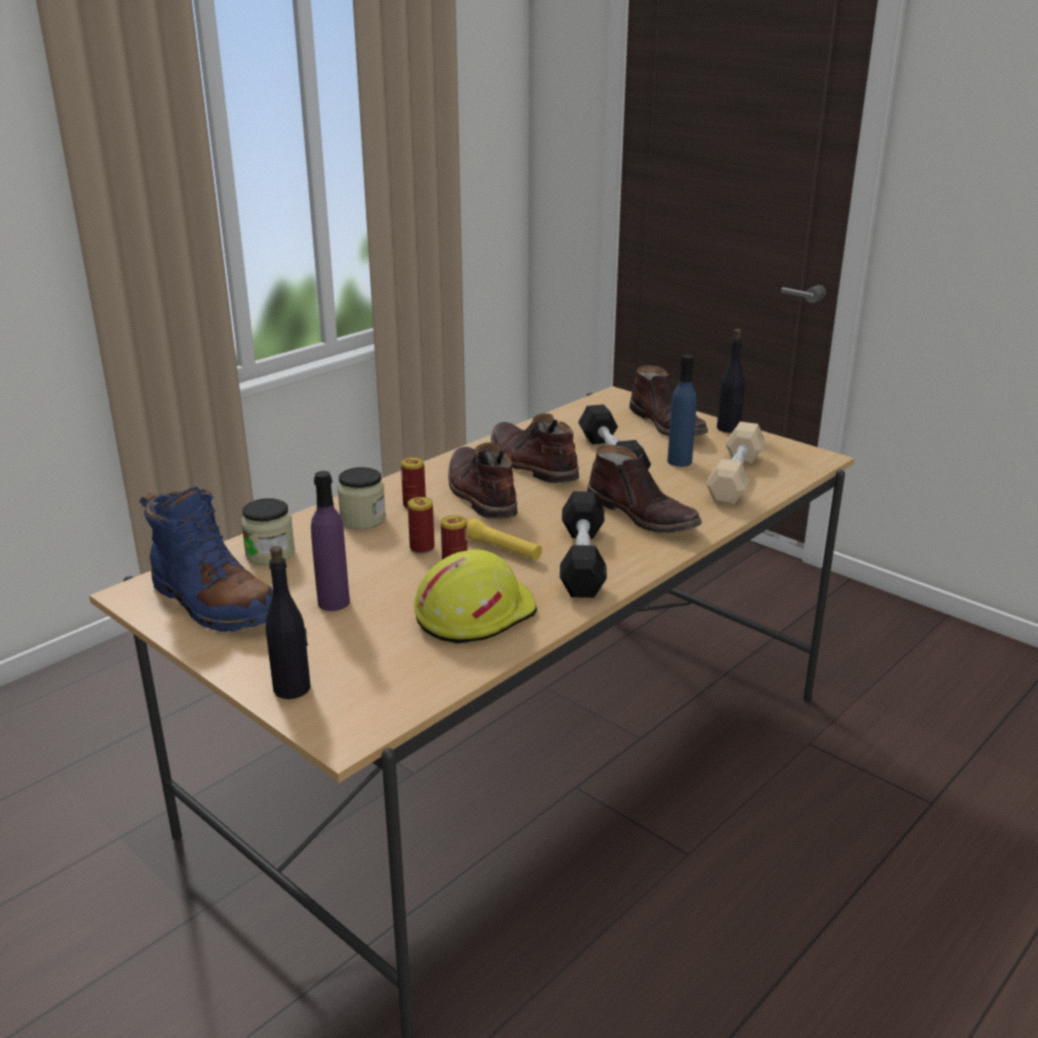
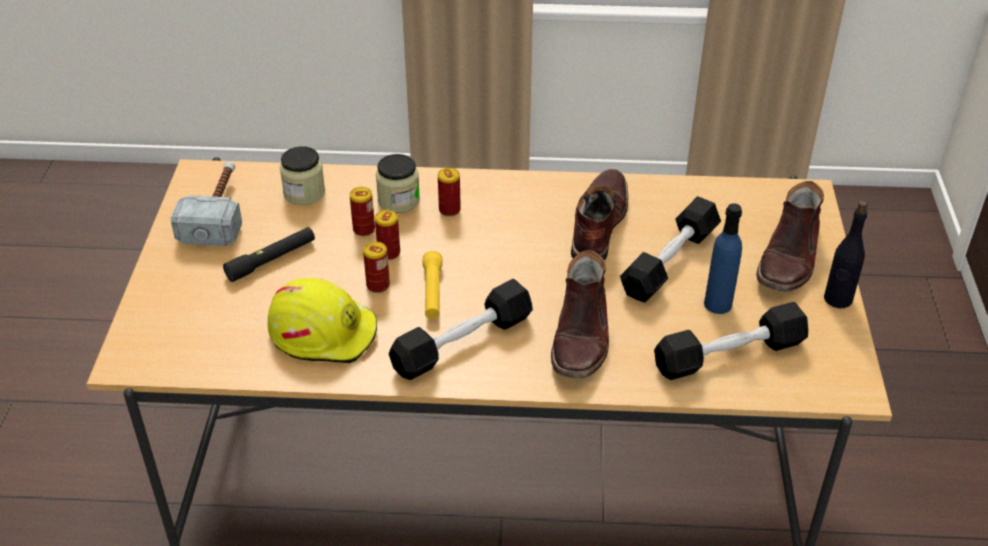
camera: 50 degrees right, 15 degrees up
blue boot [140,487,273,632] -> hammer [171,161,242,246]
black bottle [266,546,310,699] -> none
purple bottle [311,471,350,611] -> black flashlight [223,227,315,282]
brown boot [448,442,517,519] -> none
beige dumbbell [706,422,766,505] -> black dumbbell [654,302,808,380]
none -> can [349,187,375,236]

